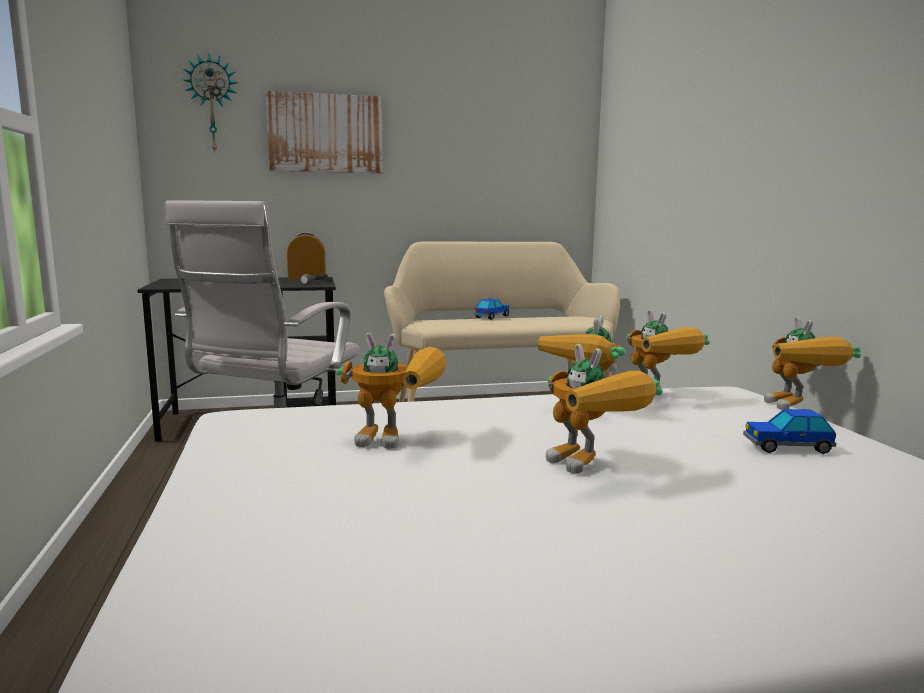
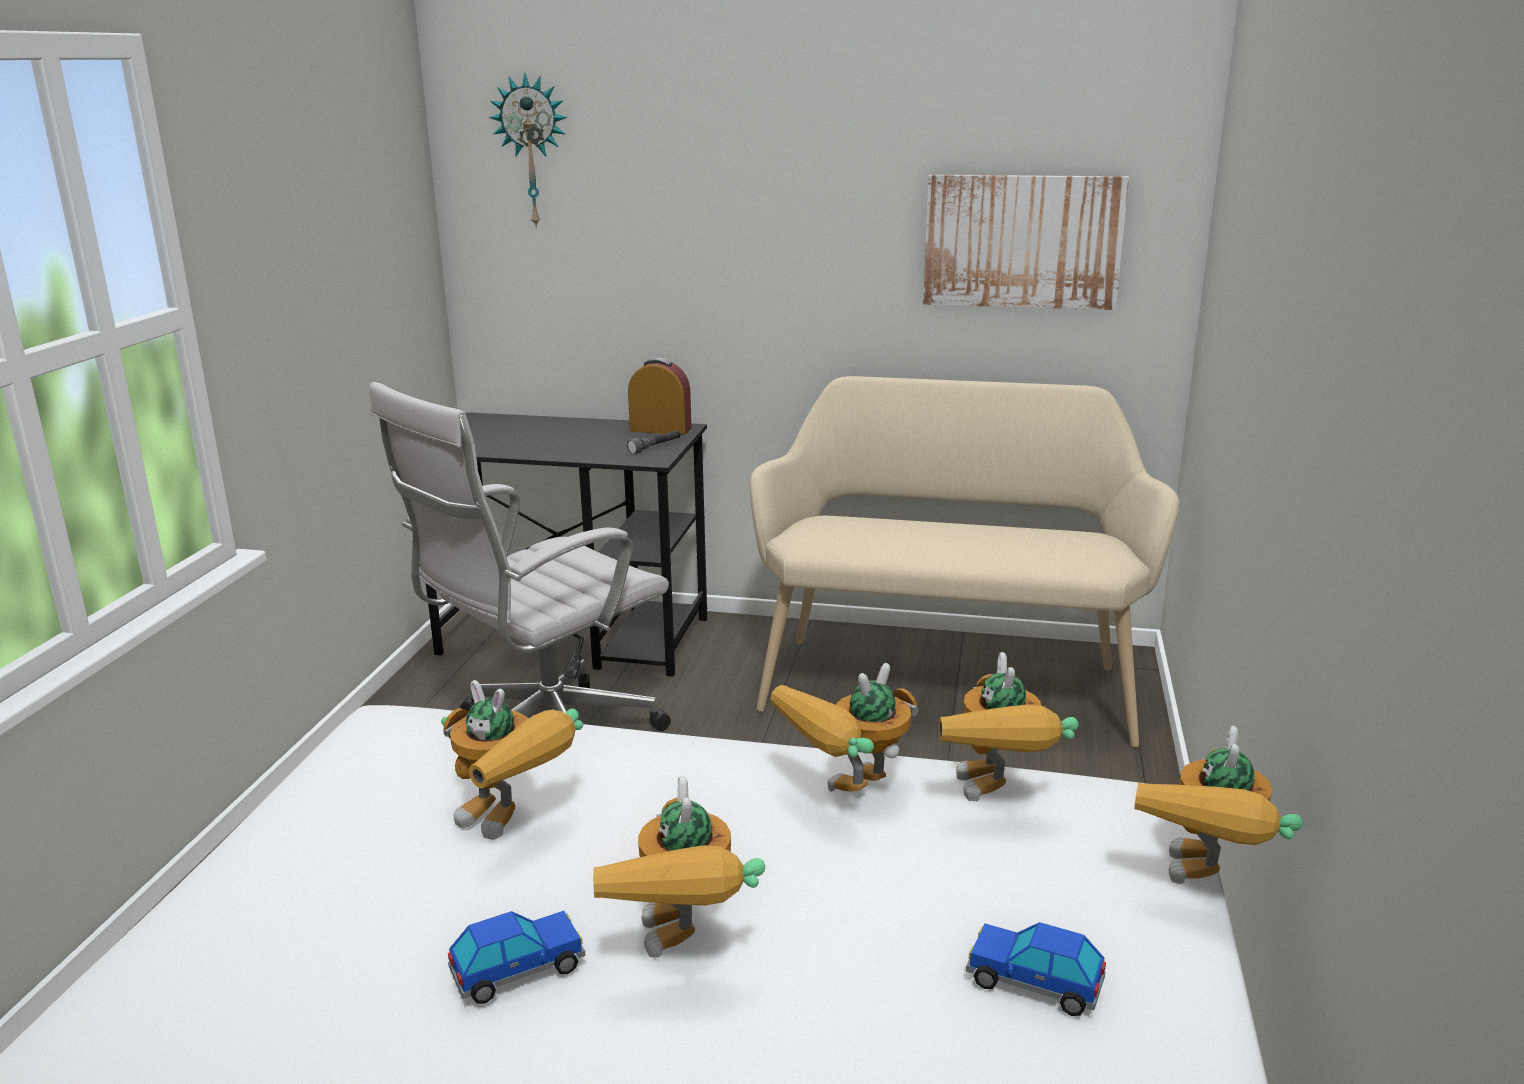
camera: 25 degrees right, 10 degrees up
picture [266,91,383,173] -> picture moved to [923,175,1129,310]
toy car [475,298,510,320] -> toy car moved to [448,911,586,1004]

